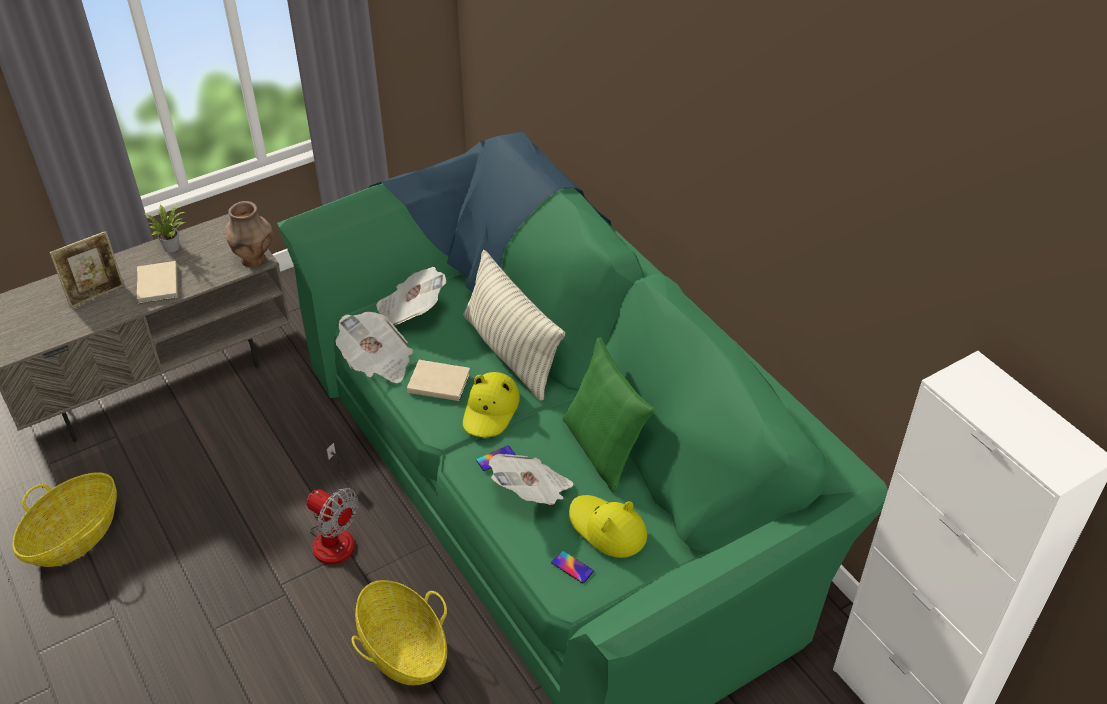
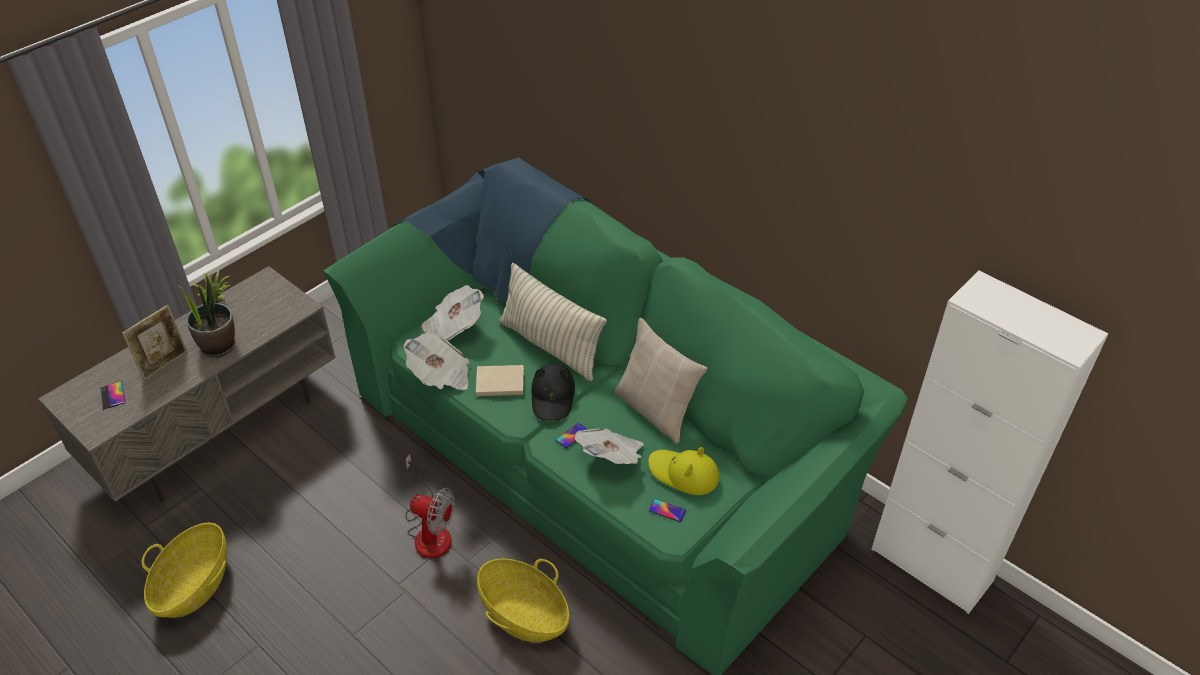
camera: 15 degrees left, 0 degrees up
beige book [137,261,178,304] -> potted plant [177,275,236,358]
brown vase [224,201,273,268] -> none
yellow hat [463,372,520,437] -> black hat [531,364,575,421]
green pillow [563,337,655,492] -> beige pillow [614,318,707,444]
none -> phone [100,381,125,410]

